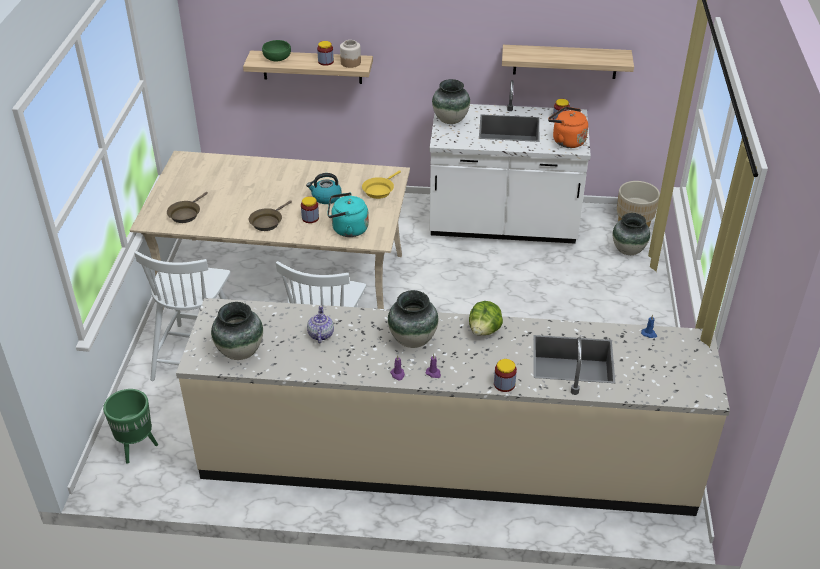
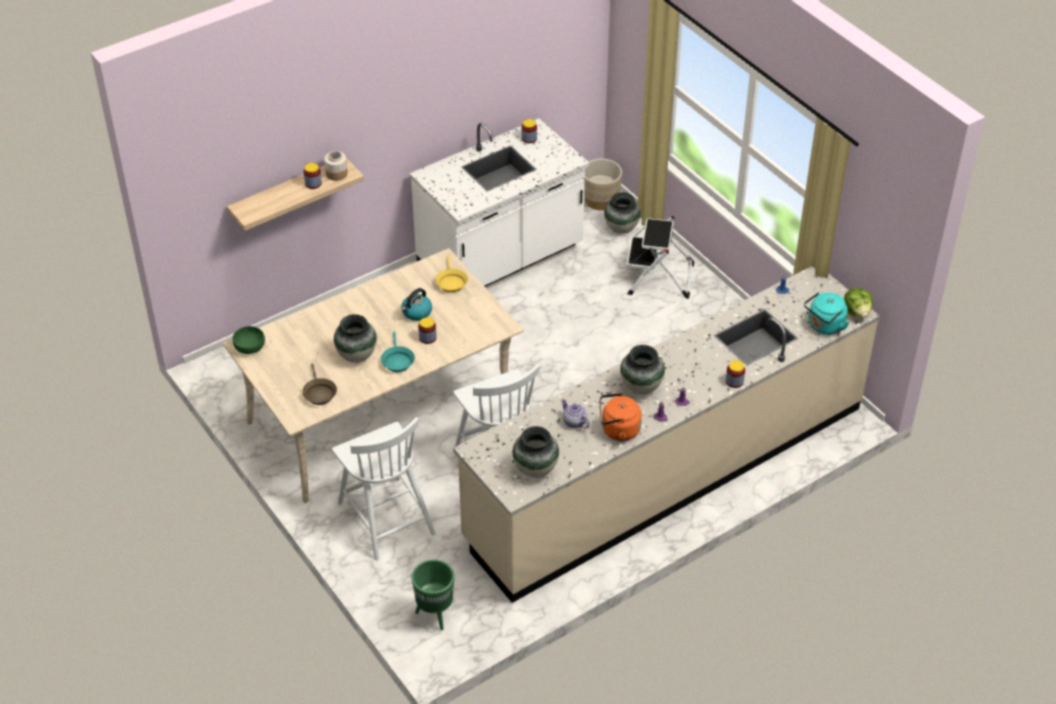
camera: 40 degrees left, 5 degrees up
brown frying pan [249,200,292,231] -> turquoise frying pan [381,331,415,372]
green bowl [262,40,291,61] -> green bowl moved to [232,326,265,354]
turquoise kettle [327,192,369,237] -> turquoise kettle moved to [804,292,850,335]
vase [432,79,470,124] -> vase moved to [334,314,377,363]
lettuce [469,301,503,336] -> lettuce moved to [844,288,873,318]
shelf [502,45,634,79] -> none
orange kettle [548,107,588,148] -> orange kettle moved to [600,393,642,441]
none -> step ladder [627,216,694,299]

